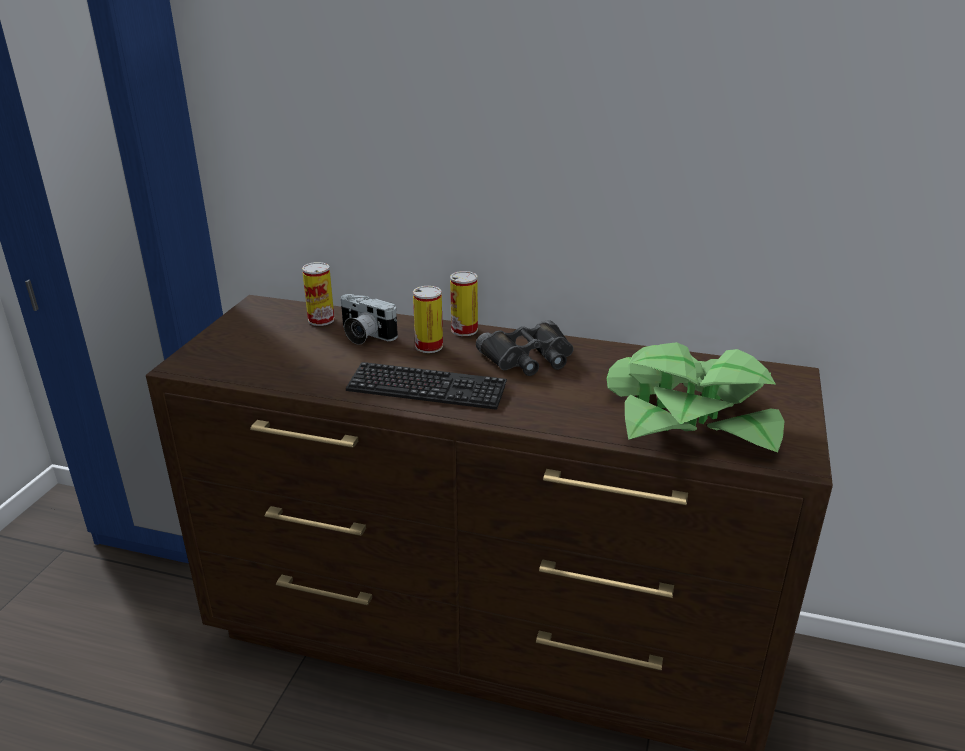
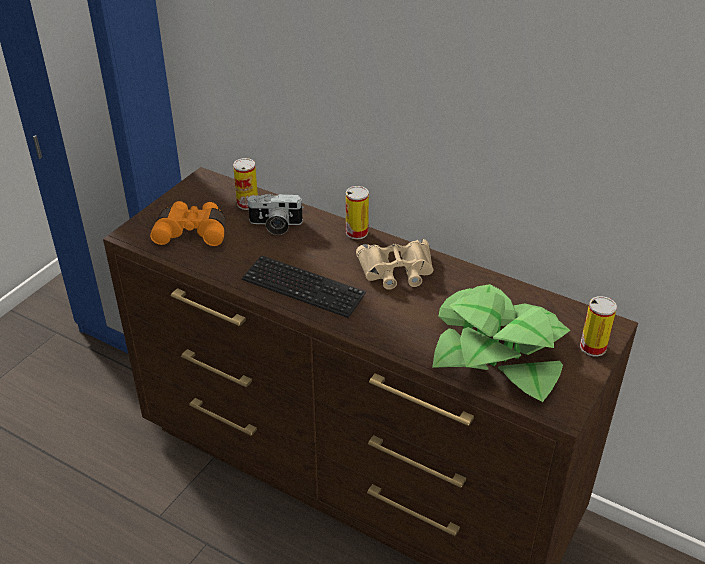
camera: 15 degrees right, 10 degrees up
camera [341,294,398,345] -> camera turned 45 degrees counterclockwise [246,194,304,235]
can [413,286,443,353] -> can moved to [580,296,617,357]
black binoculars [476,320,574,376] -> beige binoculars [356,239,433,290]
none -> orange binoculars [150,201,225,246]

